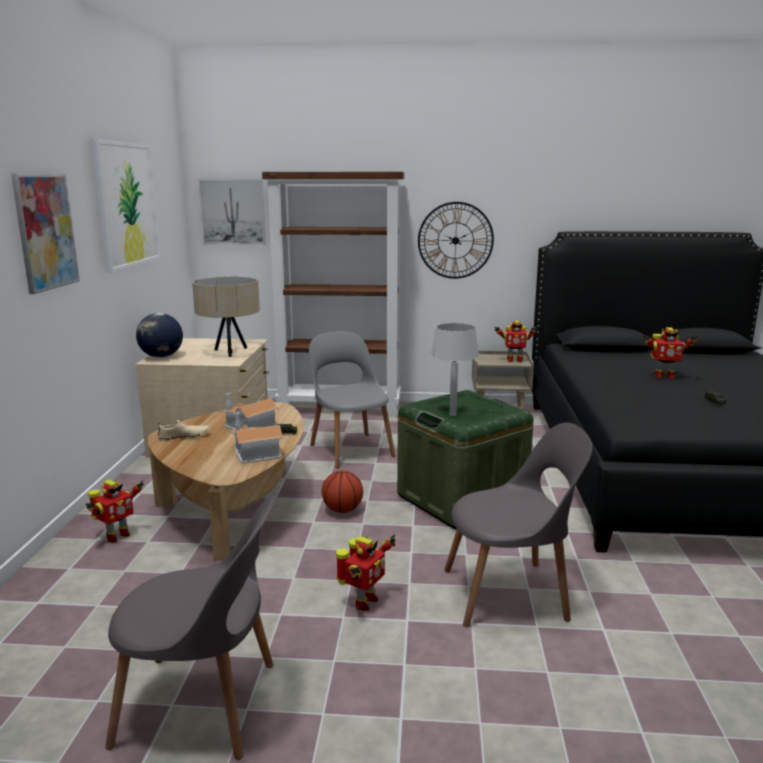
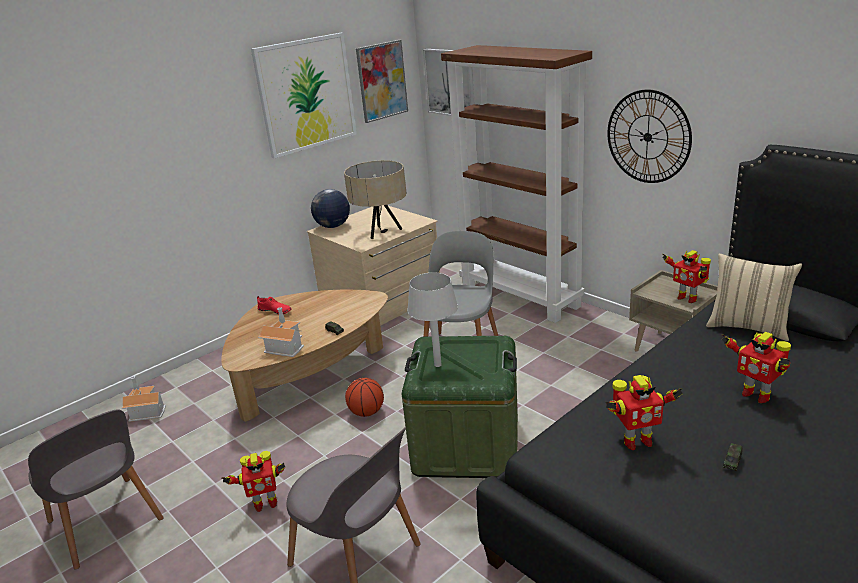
camera: 45 degrees right, 10 degrees up
picture [11,173,80,294] -> picture moved to [356,40,408,123]
toy robot [86,480,144,543] -> toy robot moved to [606,375,683,450]
beige shoe [158,420,211,440] -> red shoe [257,296,292,314]
toy house [221,393,279,430] -> toy house moved to [122,376,166,422]
none -> beige pillow [706,253,802,341]

